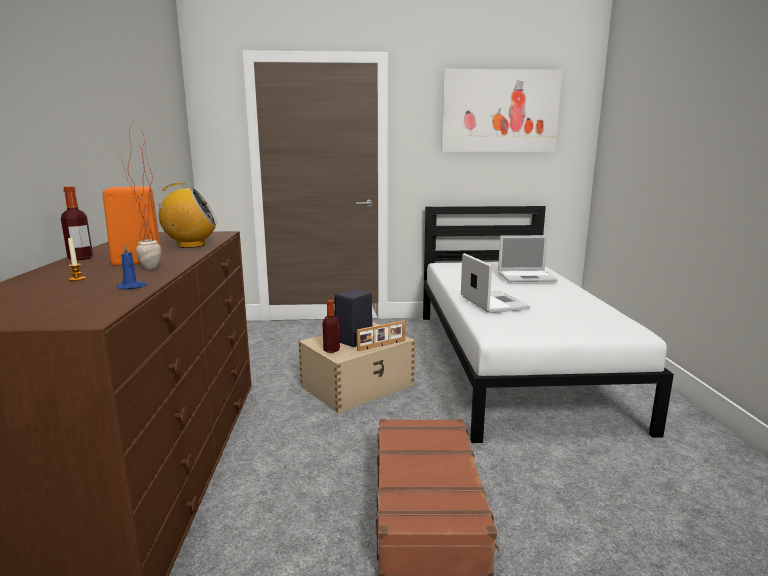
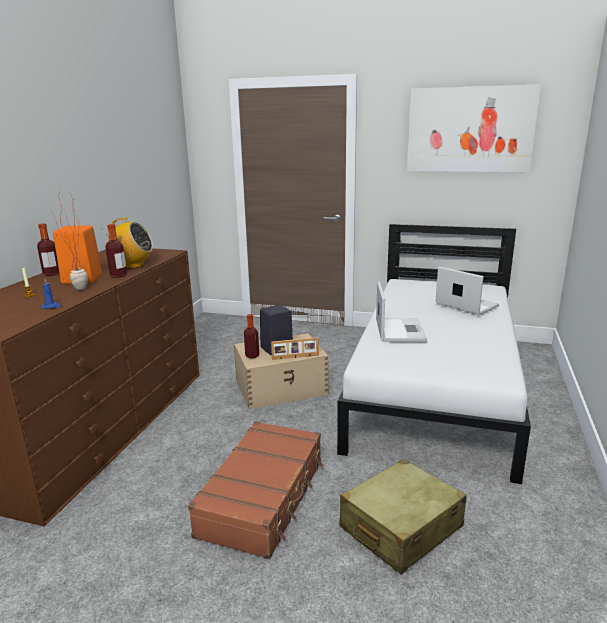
camera: 20 degrees right, 5 degrees up
laptop [498,235,557,282] -> laptop turned 150 degrees counterclockwise [435,266,499,315]
none -> bottle [105,224,127,278]
none -> beige suitcase [339,459,467,574]

